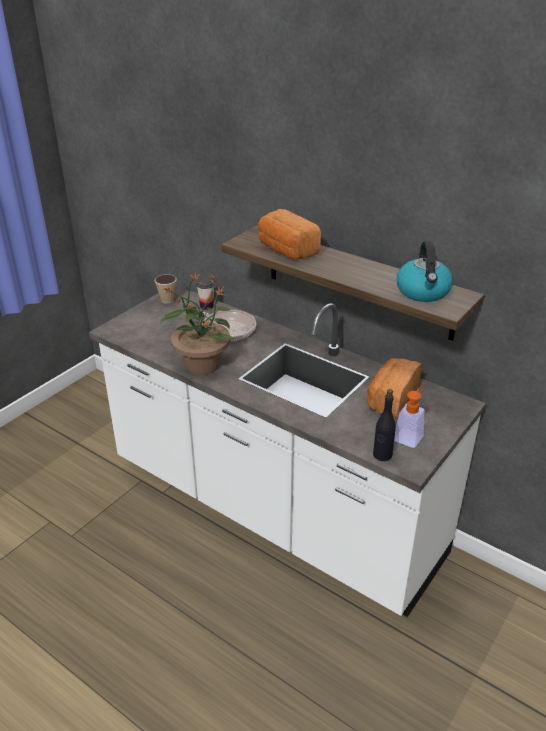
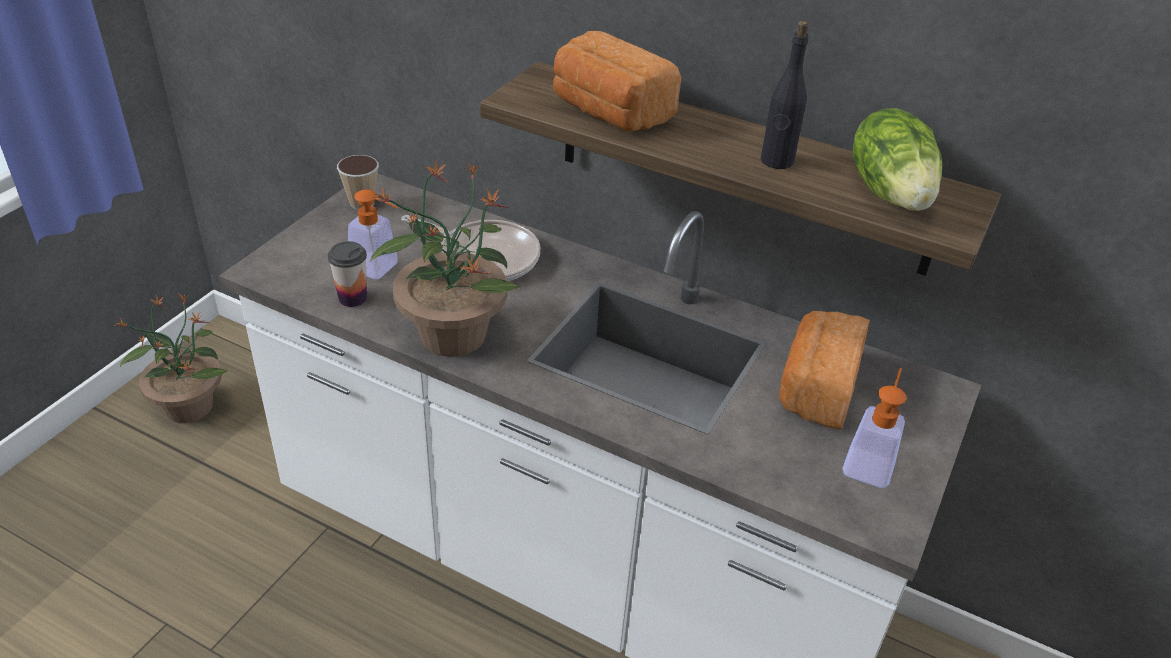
camera: 10 degrees left, 5 degrees up
cup [196,278,215,310] -> cup moved to [328,241,367,307]
black bottle [373,389,396,461] -> black bottle moved to [761,21,809,169]
kettle [397,241,453,302] -> lettuce [852,108,942,211]
none -> potted plant [114,294,228,423]
none -> soap dispenser [348,190,398,279]

